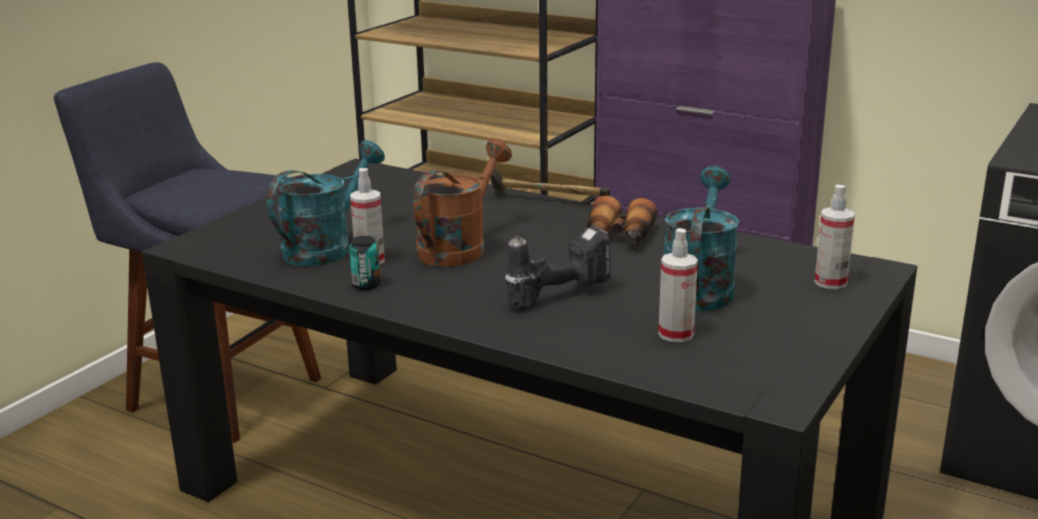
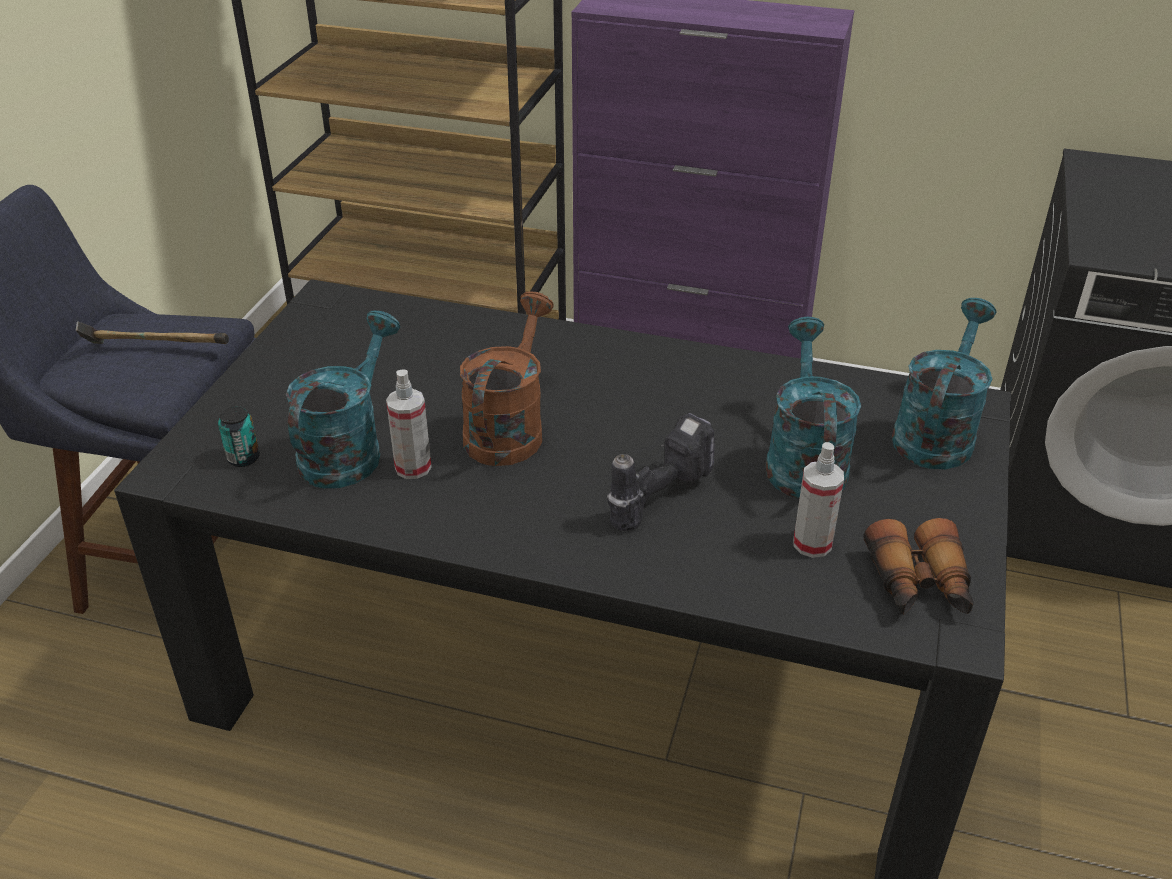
camera: 15 degrees left, 15 degrees up
can [349,236,381,290] -> can moved to [218,406,260,467]
hammer [491,169,610,197] -> hammer moved to [76,321,229,344]
binoculars [587,196,658,245] -> binoculars moved to [864,518,974,615]
spray bottle [814,184,855,289] -> turquoise watering can [892,298,996,469]

